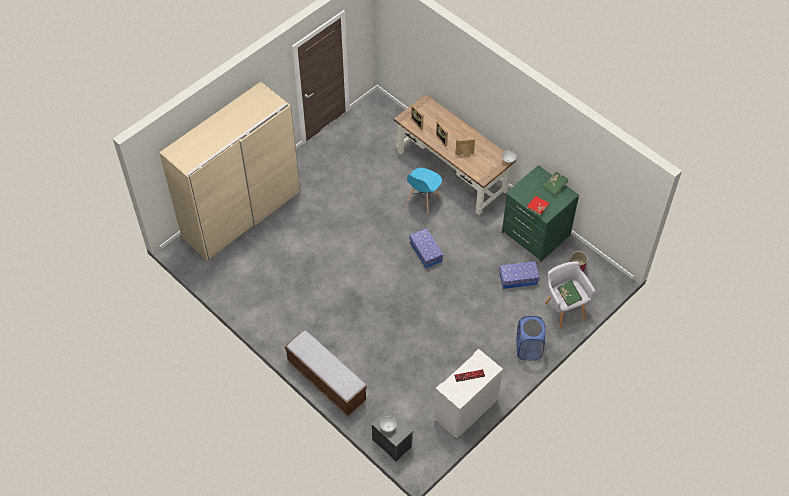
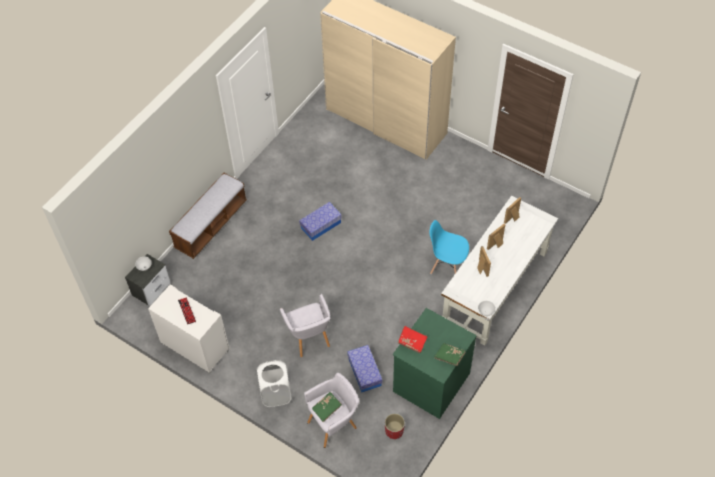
camera: 80 degrees right, 0 degrees up
brown desk [394,94,516,215] -> white desk [441,195,558,346]
storage box [410,228,443,268] -> storage box moved to [299,202,342,241]
blue laundry basket [516,316,546,360] -> white laundry basket [257,360,292,407]
none -> grey armchair [280,294,331,357]

